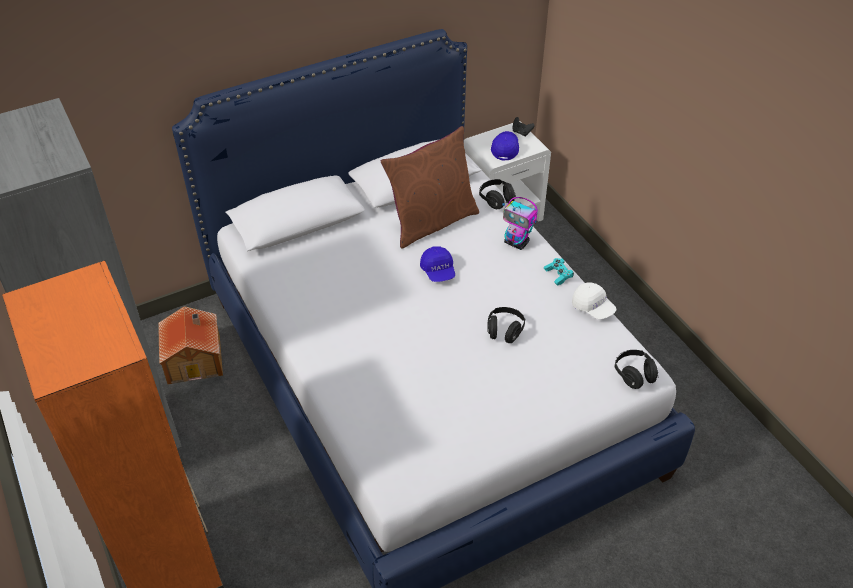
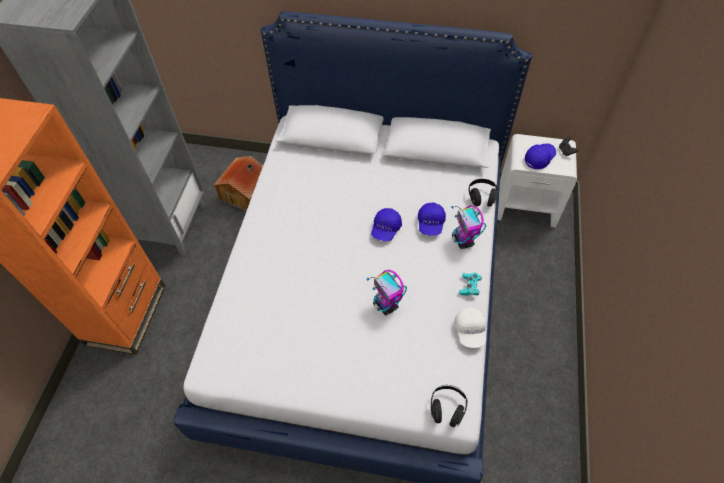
camera: 40 degrees right, 10 degrees up
brown pillow [381,126,479,249] -> none
black headphones [487,307,525,343] -> toy robot [367,270,407,315]
none -> blue cap [418,202,446,236]

